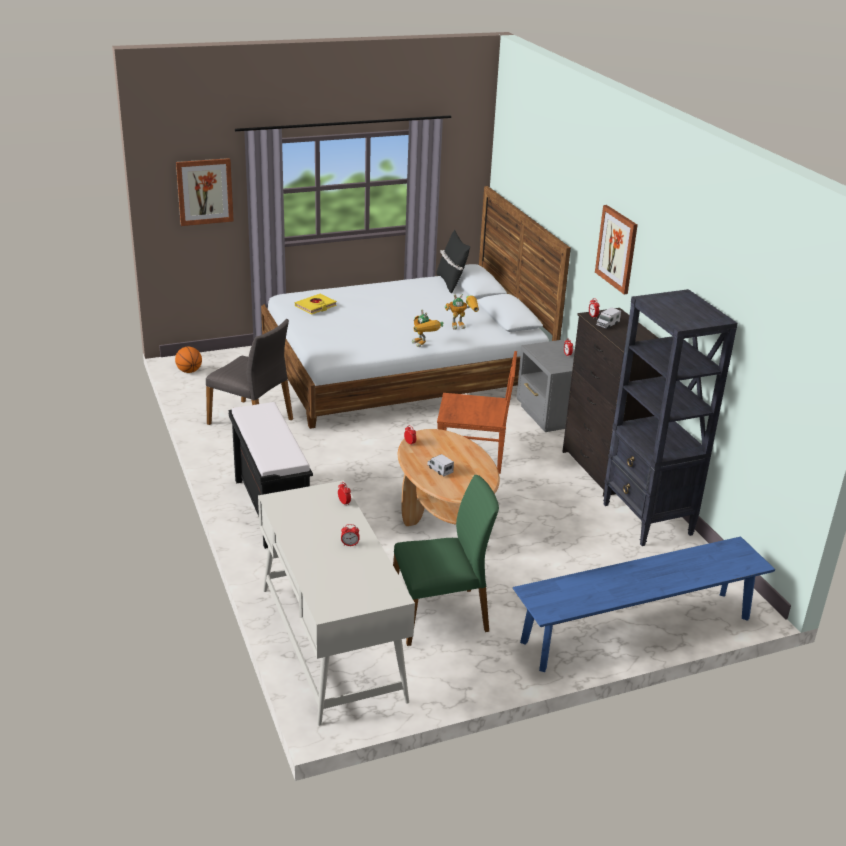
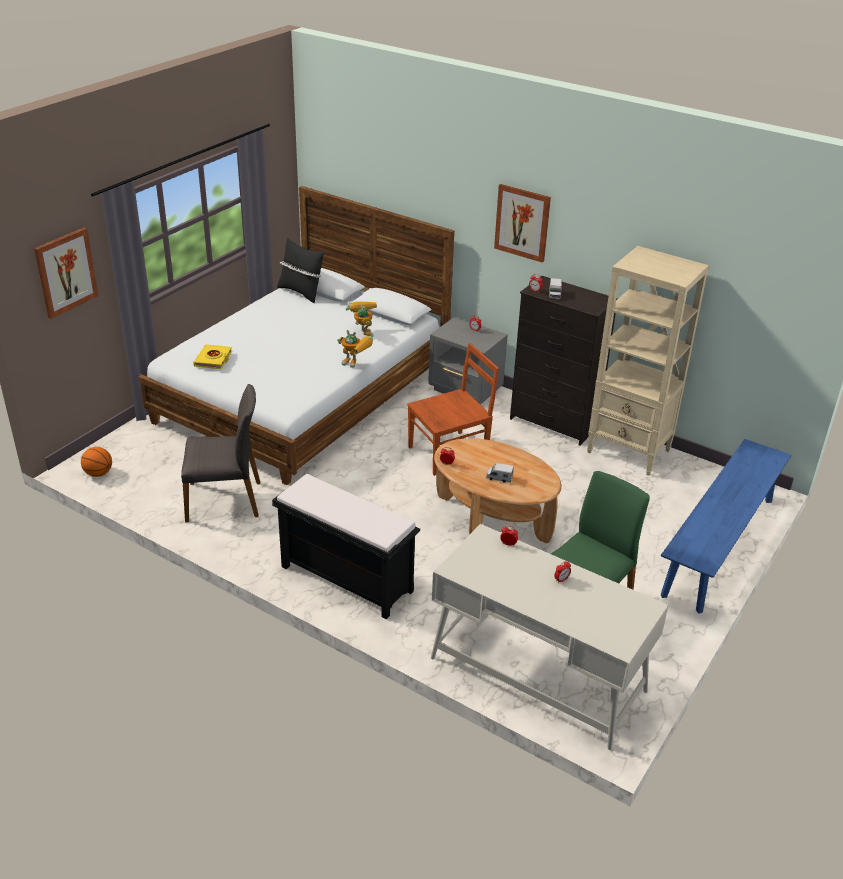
camera: 35 degrees left, 5 degrees up
toy robot [445,294,479,330] -> toy robot turned 60 degrees counterclockwise [346,302,377,337]
black bookcase [603,289,738,546] -> beige bookcase [587,246,709,476]

